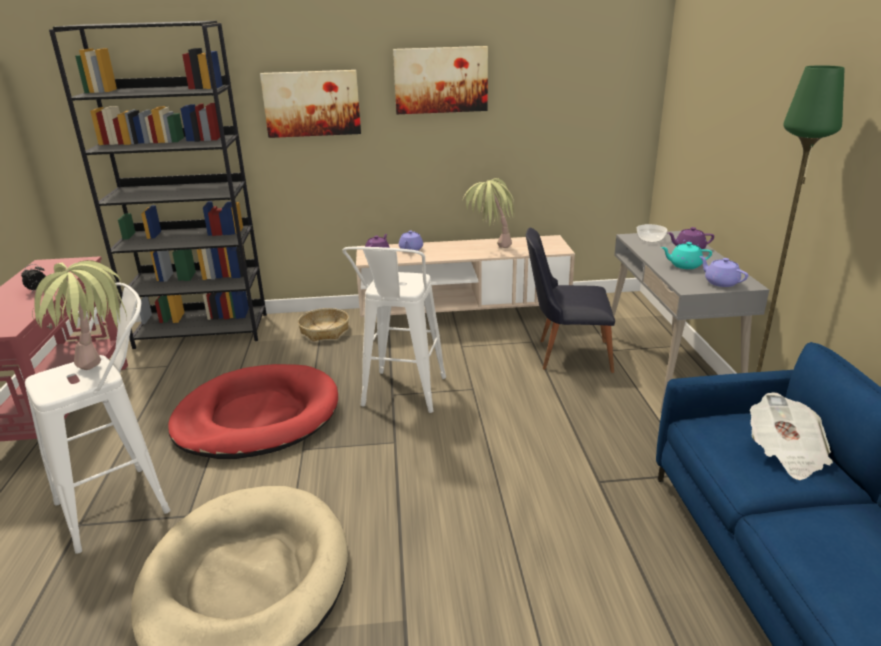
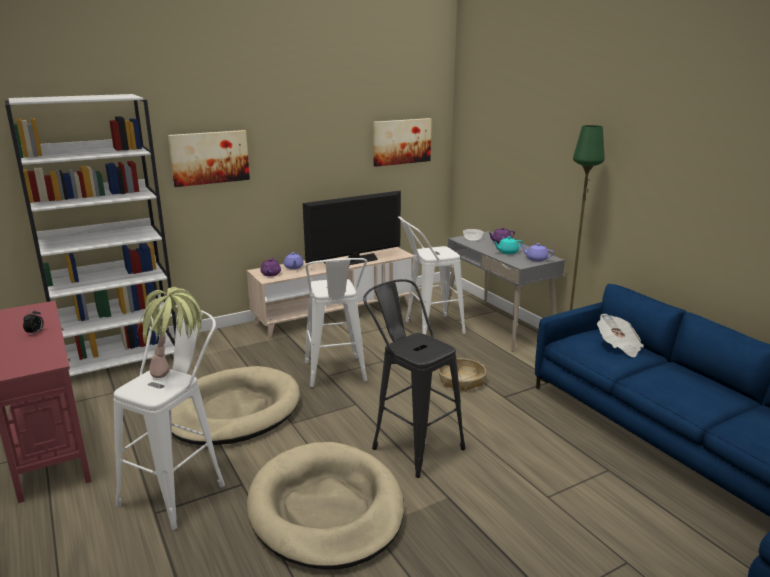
camera: 25 degrees left, 5 degrees down
black bookcase [49,21,267,349] -> white bookcase [5,94,176,376]
red dog bed [168,364,338,459] -> beige dog bed [171,366,300,445]
basket [298,308,349,341] -> basket moved to [438,358,486,392]
picture [393,46,488,114] -> picture moved to [373,118,431,167]
potted plant [462,178,515,248] -> television [303,191,401,265]
black chair [526,228,615,373] -> white stool [398,216,466,335]
none -> black stool [363,279,465,478]

